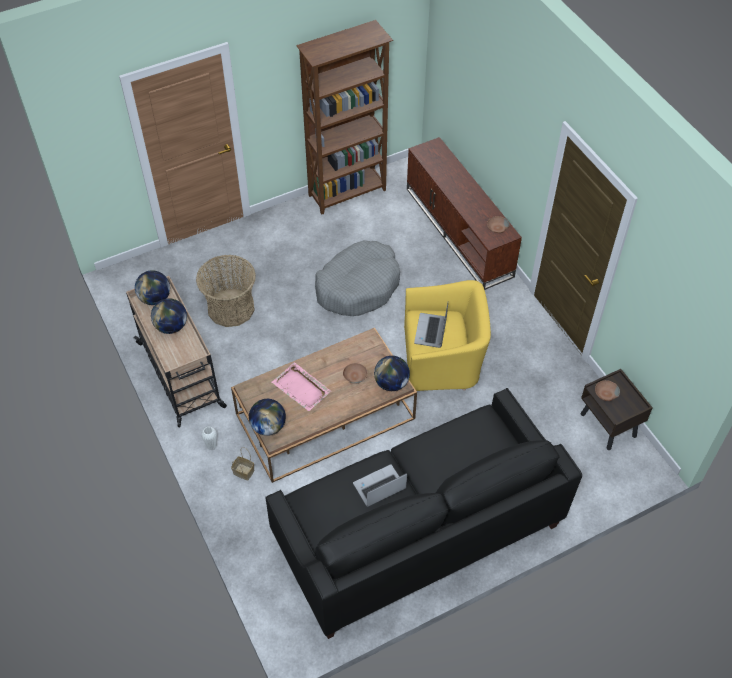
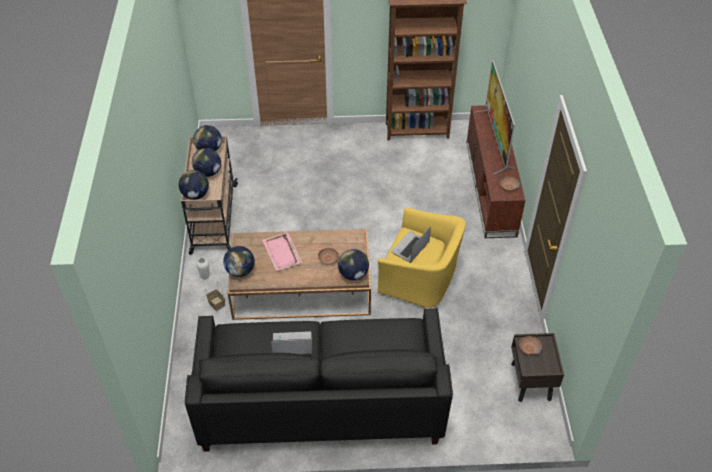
camera: 25 degrees right, 5 degrees down
basket [196,255,256,327] -> none
grey dog bed [315,240,400,316] -> none
none -> globe [179,170,209,200]
none -> television [476,60,515,175]

